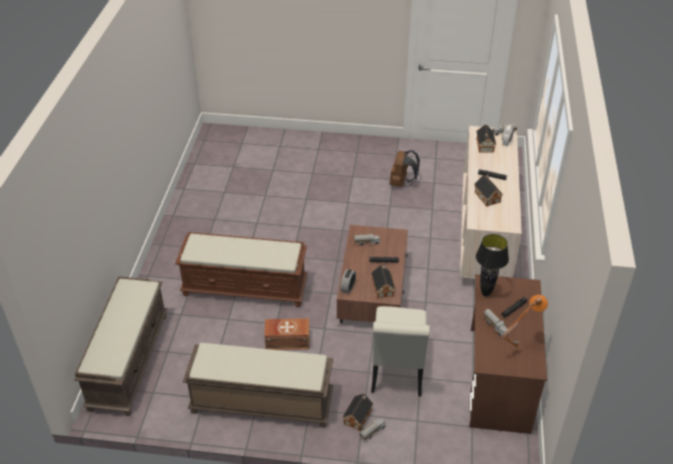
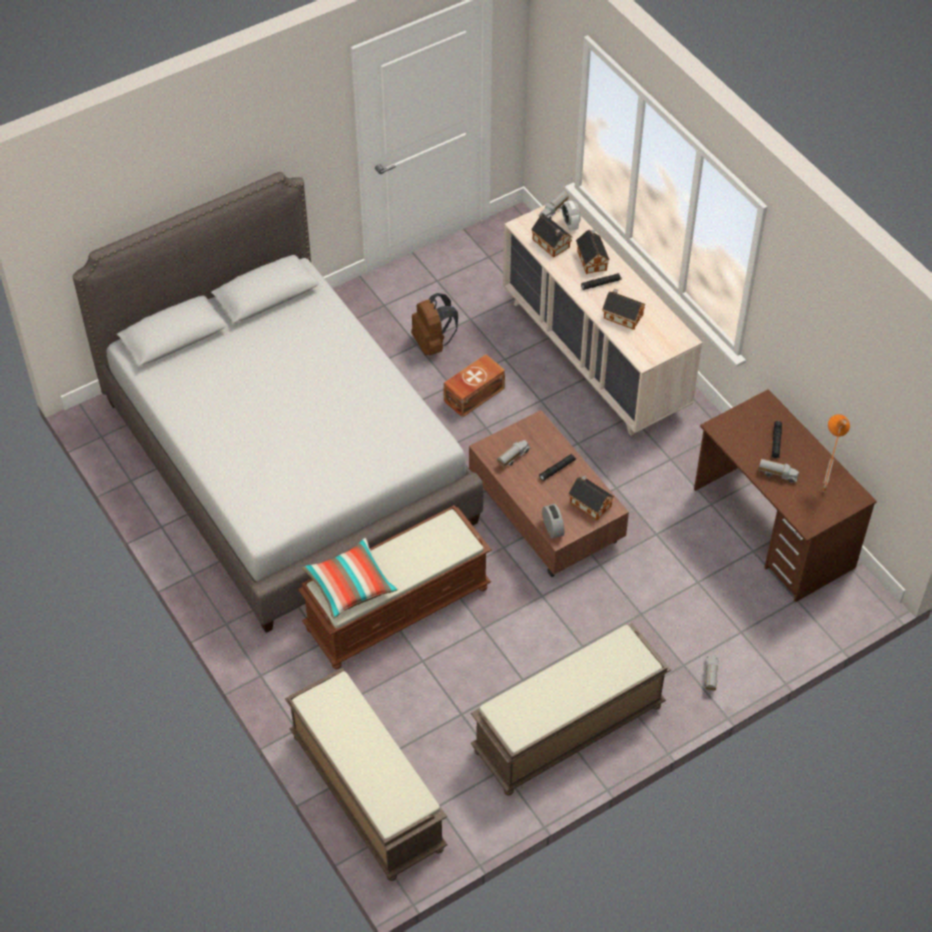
camera: 40 degrees left, 10 degrees up
brown storage box [264,318,310,350] -> brown storage box moved to [443,354,505,418]
toy house [343,394,373,431] -> toy house moved to [576,230,610,274]
white chair [371,306,430,396] -> none
black table lamp [476,234,509,297] -> none
none -> grey bed [73,172,484,633]
none -> pillow [301,538,398,618]

